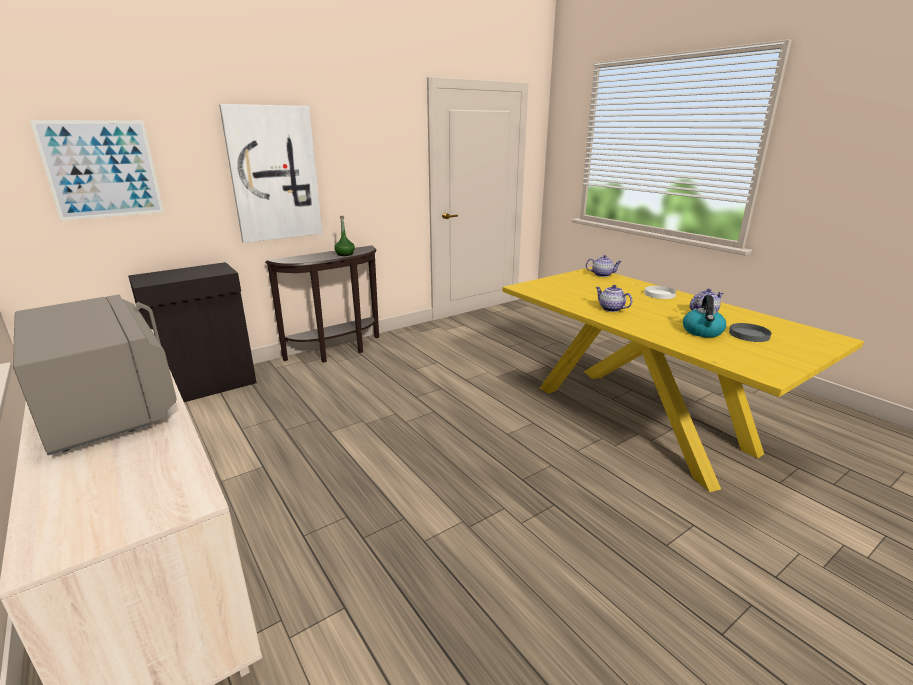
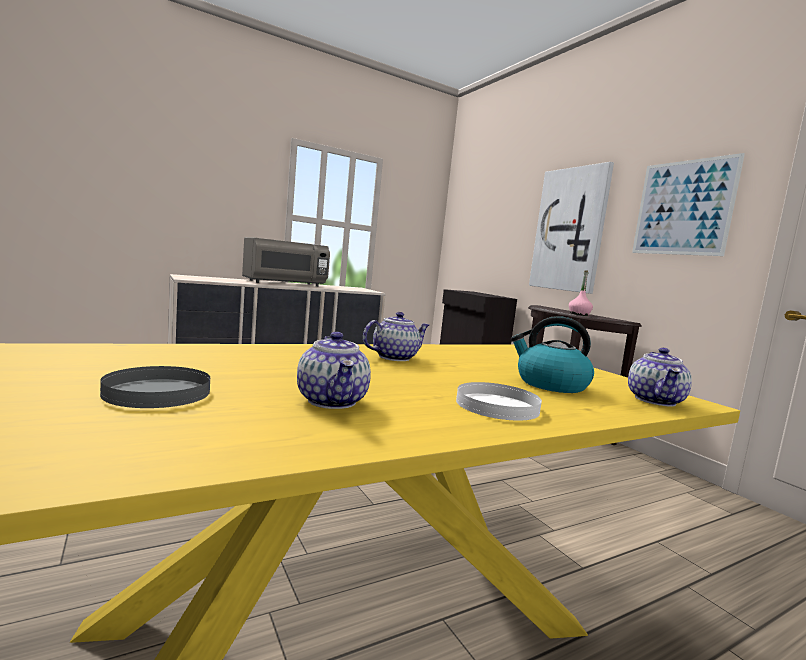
camera: 95 degrees right, 15 degrees down
picture [30,120,164,221] -> picture moved to [632,153,745,256]
green bottle [334,216,355,256] -> pink bottle [569,271,593,316]
kettle [683,295,726,338] -> kettle moved to [511,316,594,393]

